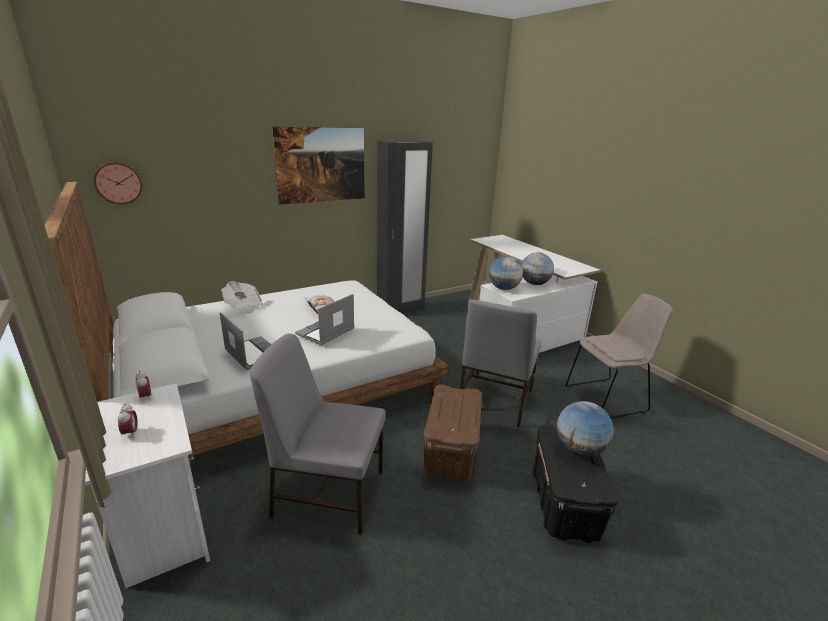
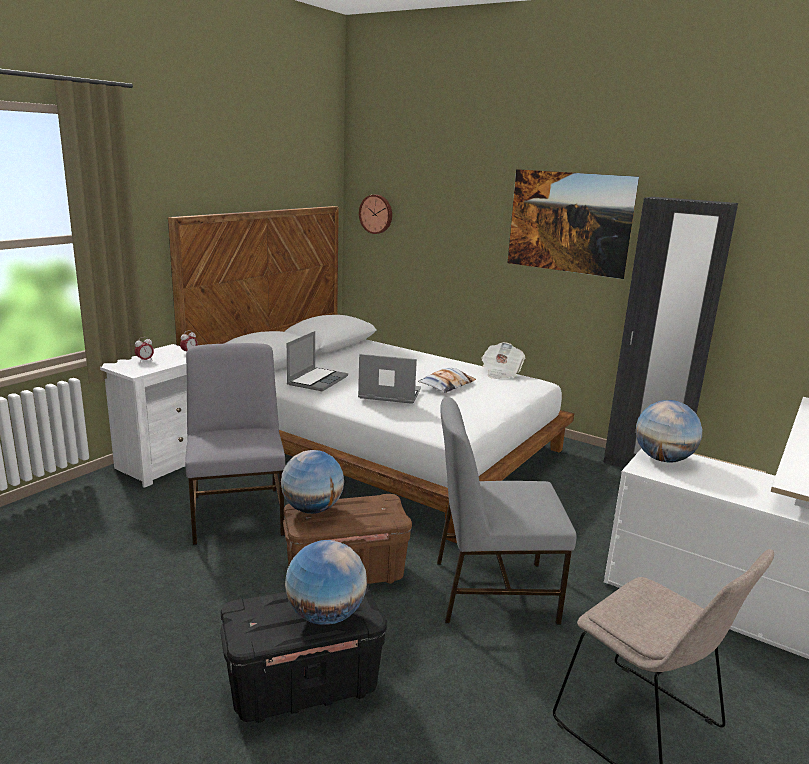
camera: 65 degrees right, 5 degrees down
newspaper [221,281,263,314] -> newspaper moved to [481,342,525,379]
globe [521,252,554,285] -> globe moved to [281,450,344,514]

